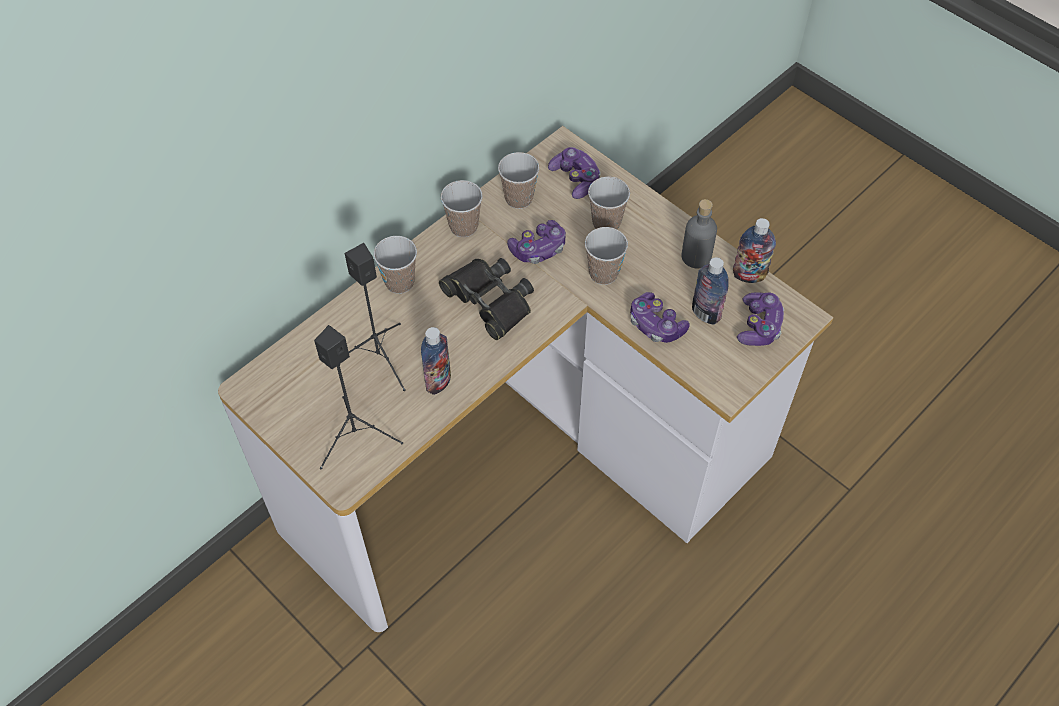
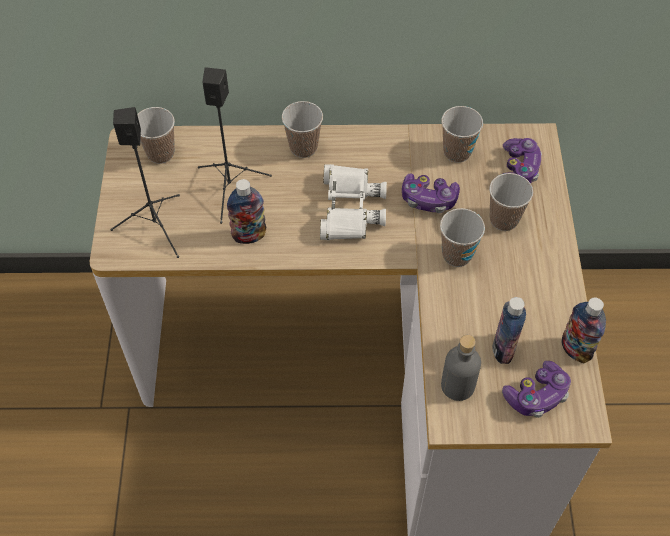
camera: 45 degrees right, 0 degrees up
black binoculars [439,258,534,340] -> white binoculars [320,164,387,240]
cup [441,180,483,237] -> cup moved to [137,107,175,164]
game controller [630,292,690,343] -> none
grey bottle [682,199,717,268] -> grey bottle moved to [441,335,481,401]

